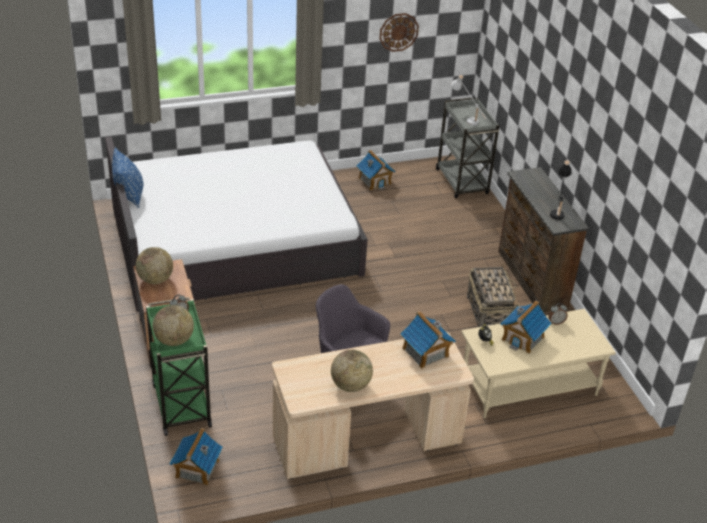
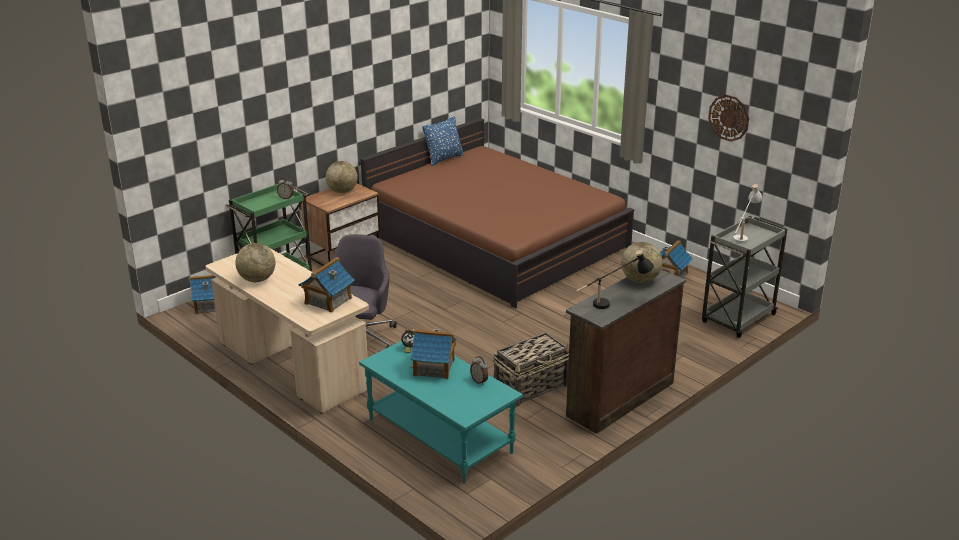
camera: 65 degrees right, 10 degrees down
white bed [105,137,368,312] -> brown bed [360,118,634,309]
globe [152,305,194,346] -> globe moved to [621,242,662,283]
beige coffee table [461,309,616,418] -> turquoise coffee table [359,341,523,483]

